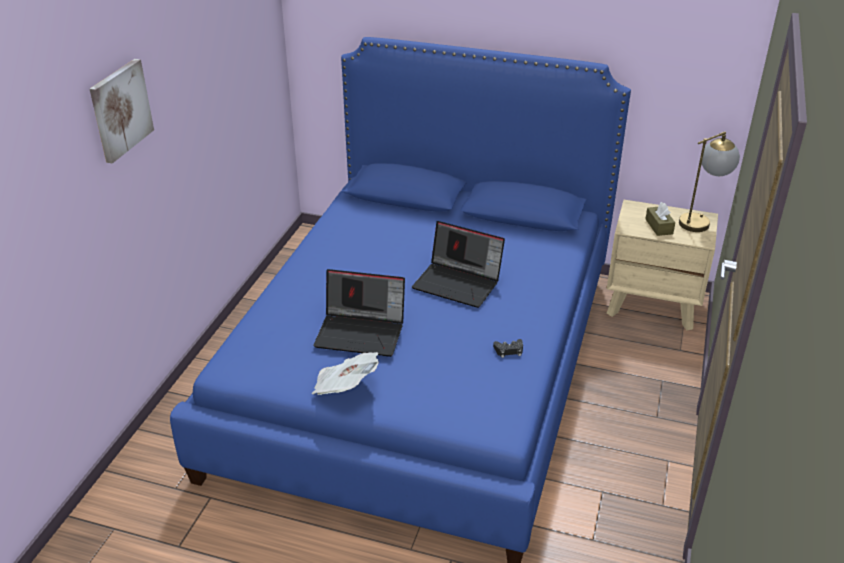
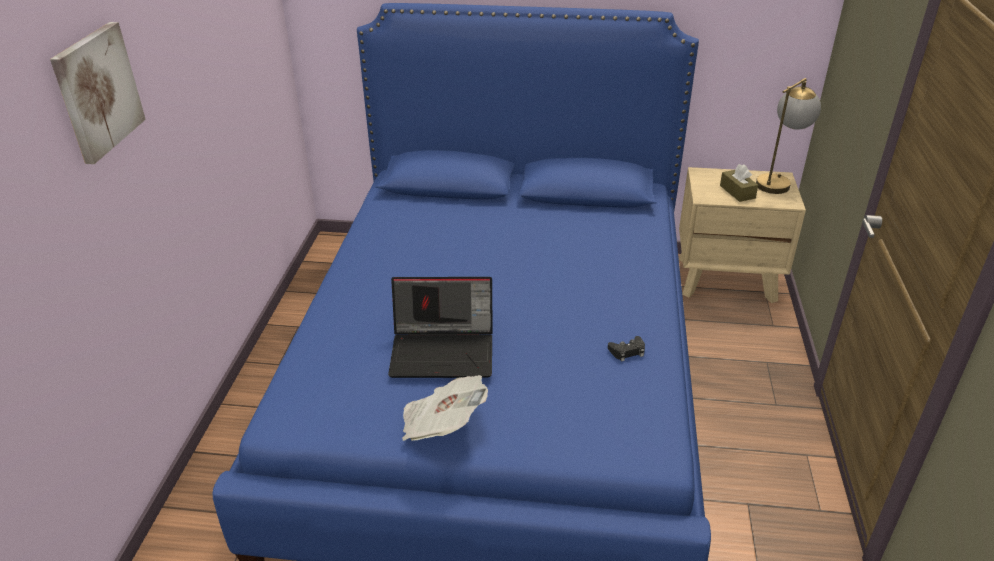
camera: 10 degrees left, 0 degrees up
laptop [412,221,505,308] -> none

